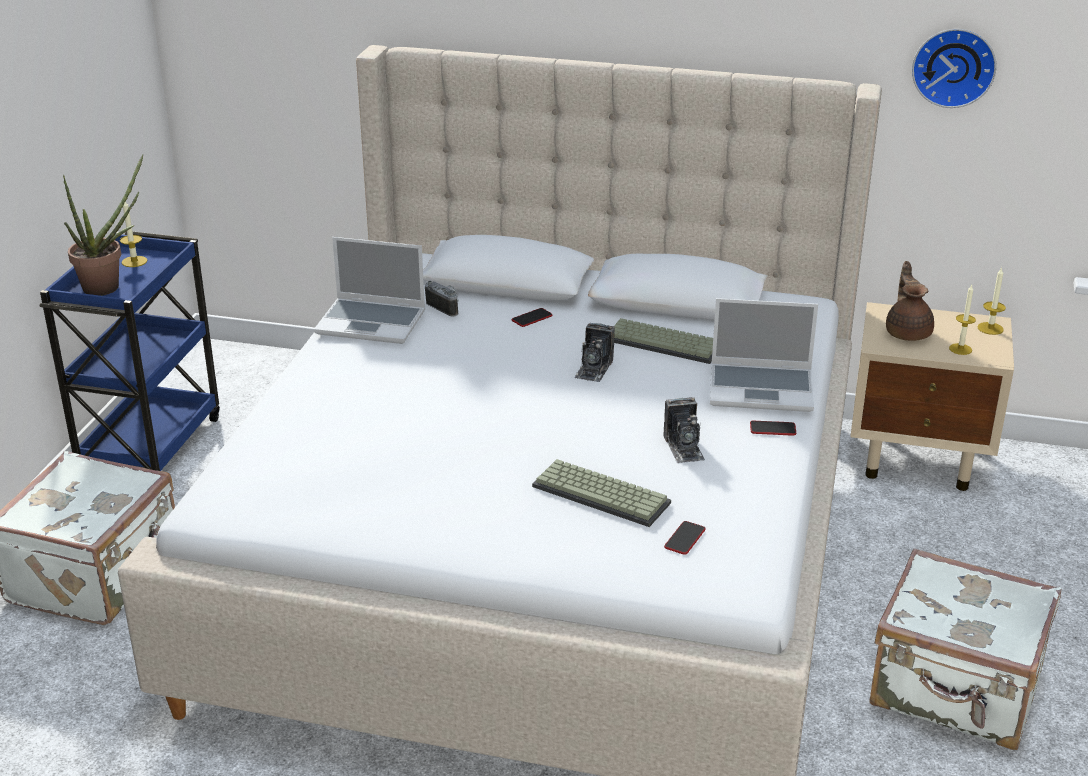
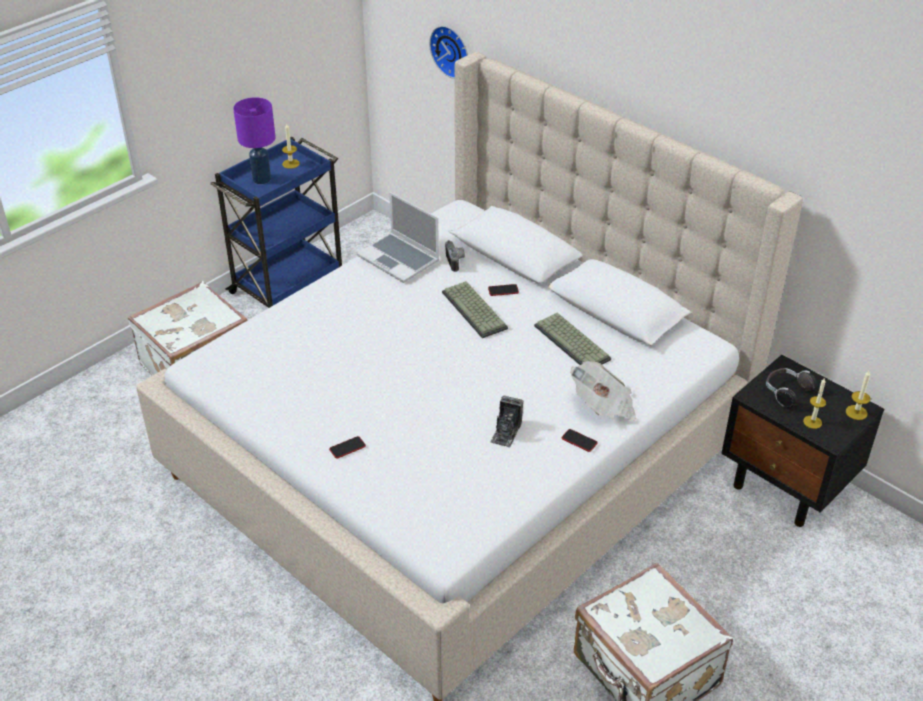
camera: 30 degrees right, 10 degrees up
potted plant [63,154,144,296] -> purple table lamp [233,97,276,184]
keyboard [532,459,671,527] -> keyboard moved to [442,281,508,338]
camera [574,323,615,382] -> none
phone [664,521,706,555] -> phone moved to [329,436,366,459]
laptop [710,298,818,412] -> newspaper [570,361,636,421]
beige nightstand [850,302,1014,491] -> black nightstand [721,355,884,527]
brown teapot [886,261,934,341] -> headphones [766,368,817,407]
wall clock [912,29,996,108] -> wall clock moved to [429,26,468,79]

